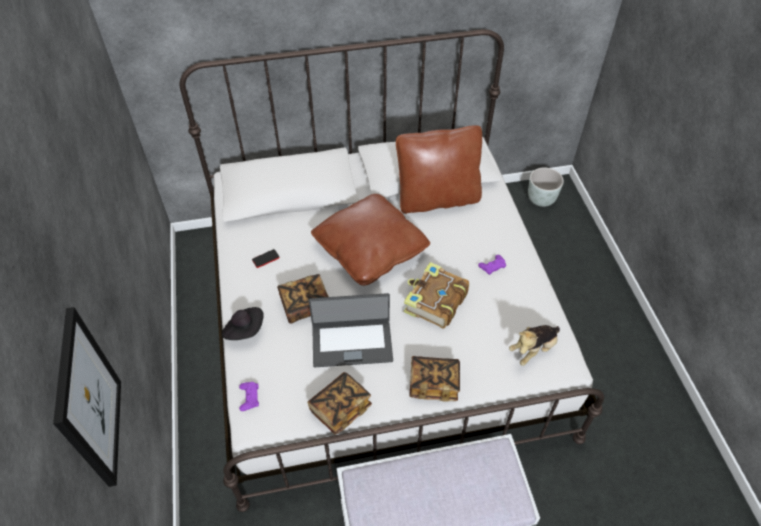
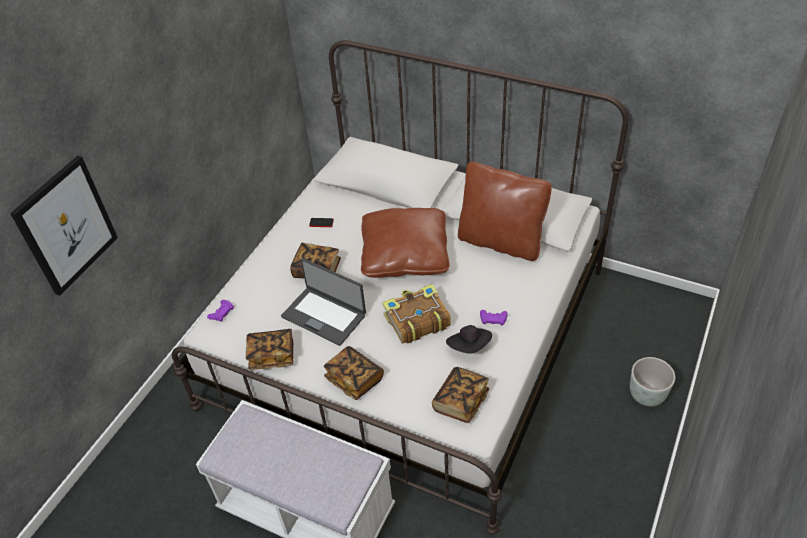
camera: 40 degrees right, 5 degrees down
black hat [222,307,264,340] -> black hat moved to [446,325,492,354]
plush toy [509,325,560,366] -> book [432,367,489,423]
grey planter [528,168,564,207] -> grey planter moved to [630,357,675,407]

